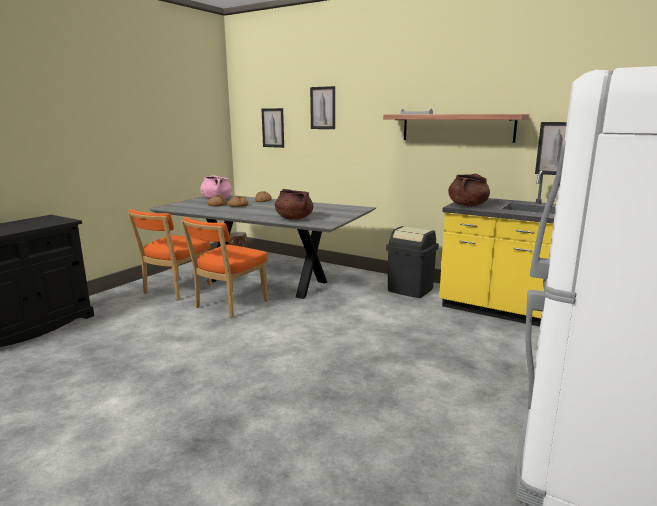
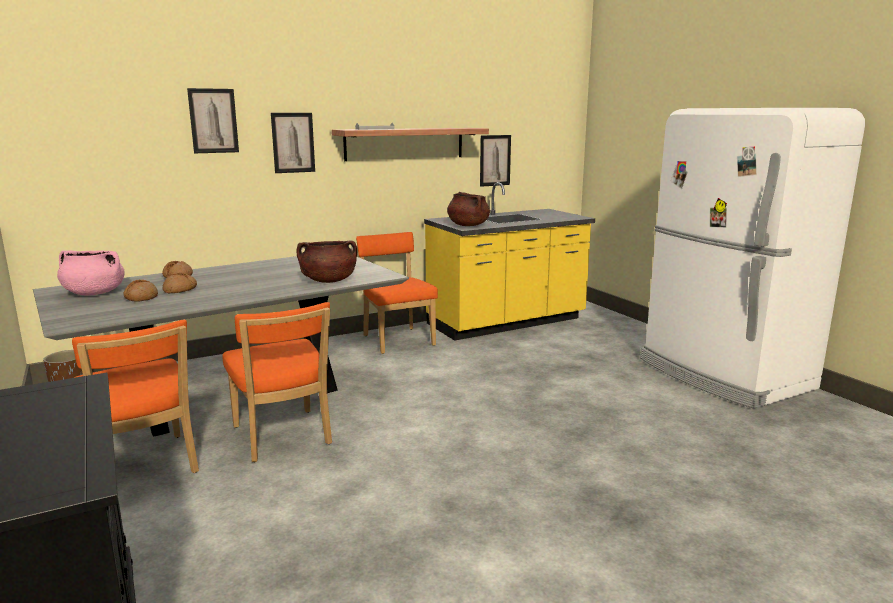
camera: 60 degrees left, 0 degrees up
picture [262,108,284,148] -> picture moved to [271,113,315,173]
black trash can [386,226,439,298] -> orange chair [356,232,438,354]

